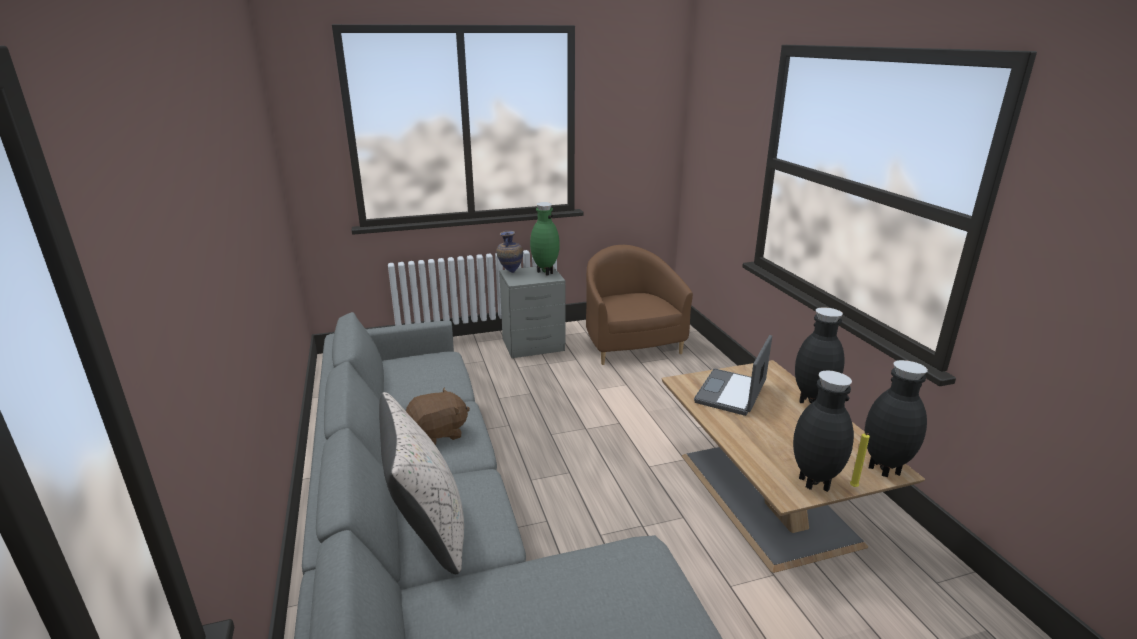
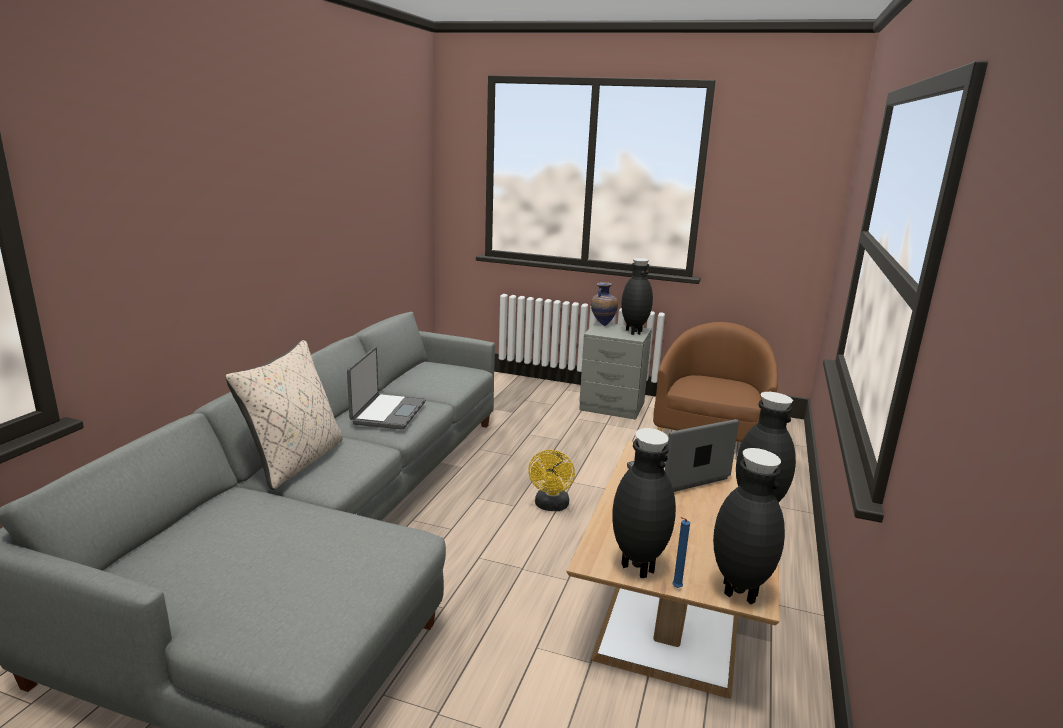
camera: 35 degrees right, 5 degrees down
brown plush toy [406,388,470,445] -> laptop [347,347,426,430]
green vase [530,202,560,276] -> black vase [621,258,653,335]
yellow candle [850,433,870,487] -> blue candle [672,517,690,588]
none -> yellow fan [528,450,575,511]

